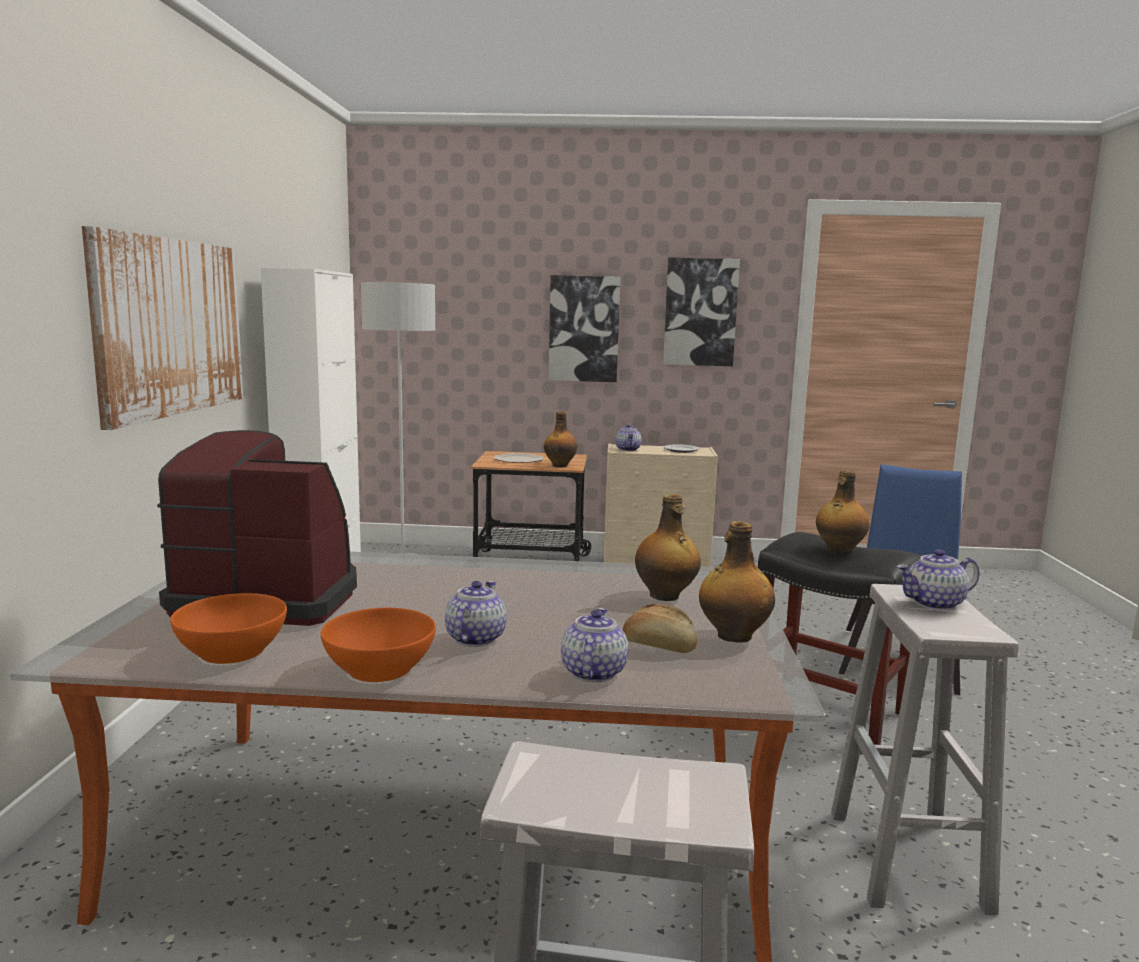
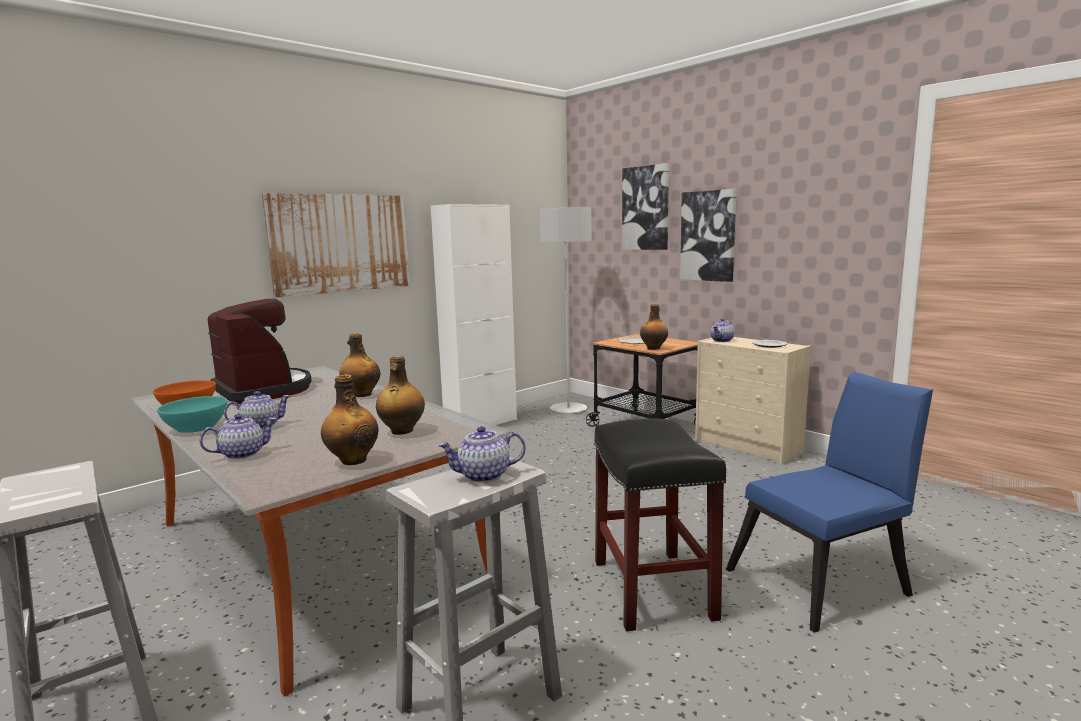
camera: 45 degrees right, 0 degrees up
orange bowl [321,608,436,682] -> turquoise bowl [157,396,227,433]
bread [622,604,697,653] -> none
picture [663,257,740,366] -> picture moved to [622,163,669,250]
bottle [816,470,870,554] -> bottle moved to [339,333,380,397]
teapot [897,549,979,610] -> teapot turned 45 degrees counterclockwise [438,426,526,483]

